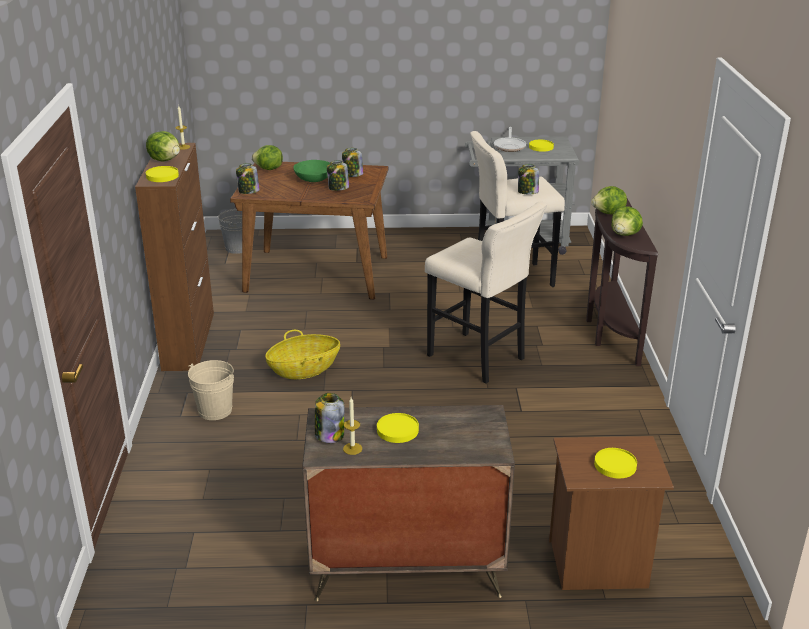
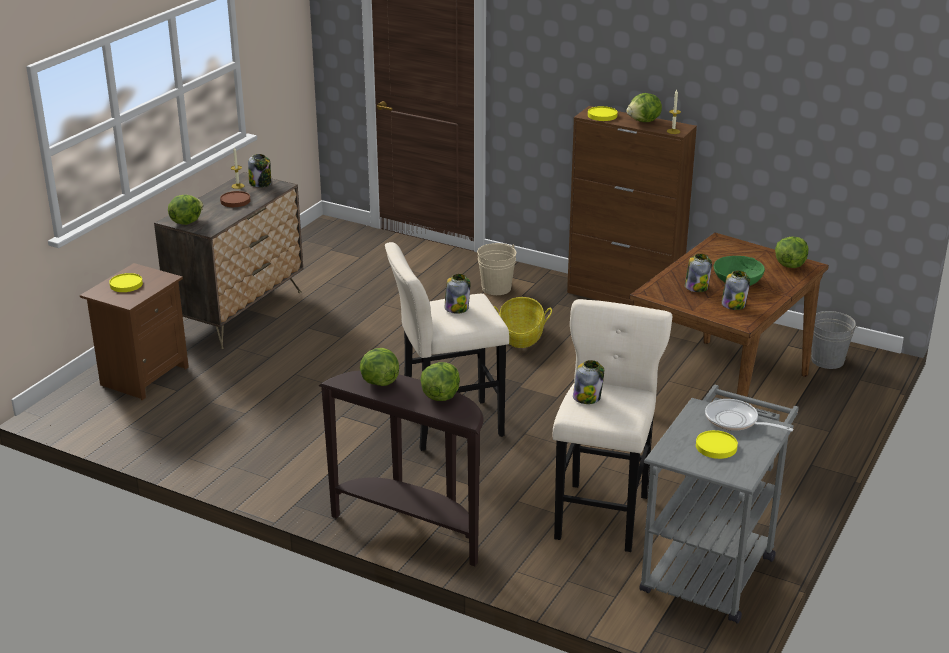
camera: 120 degrees right, 0 degrees up
jar [236,163,260,194] -> jar moved to [445,274,470,314]
yellow plate [377,413,419,443] -> brown plate [220,191,250,207]
none -> lettuce [168,195,203,225]

